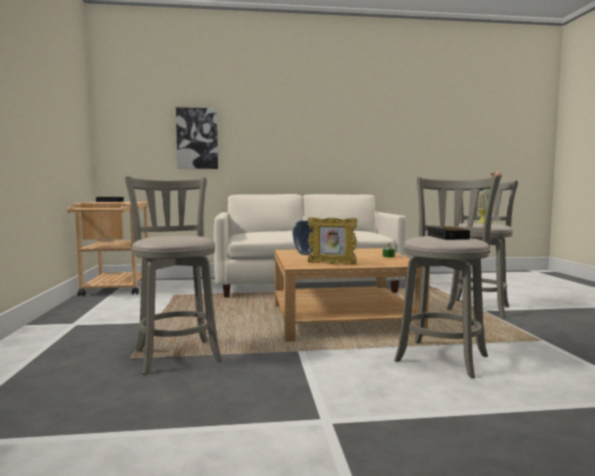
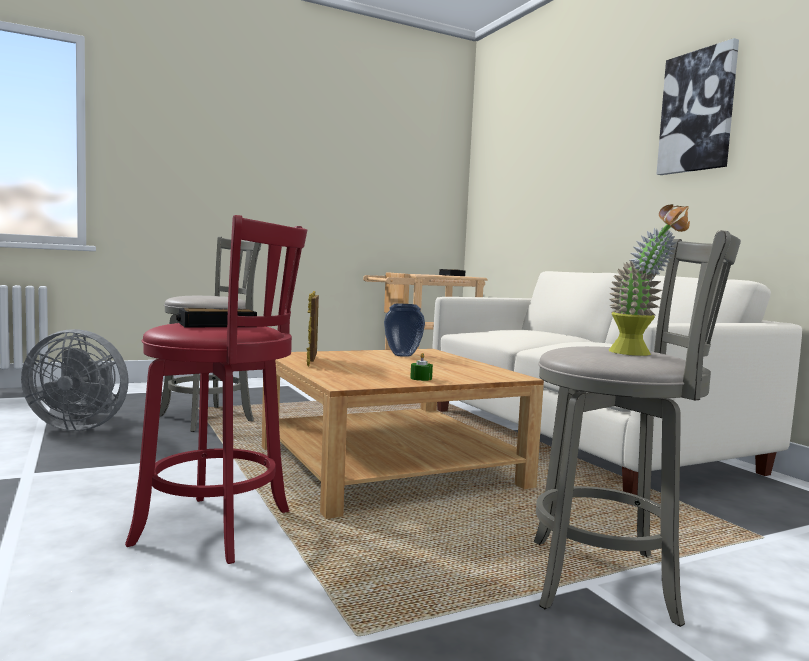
camera: 70 degrees right, 0 degrees up
picture [176,107,218,169] -> picture moved to [656,38,739,175]
grey stool [394,176,500,378] -> red stool [125,215,307,564]
none -> grey fan [21,329,129,431]

